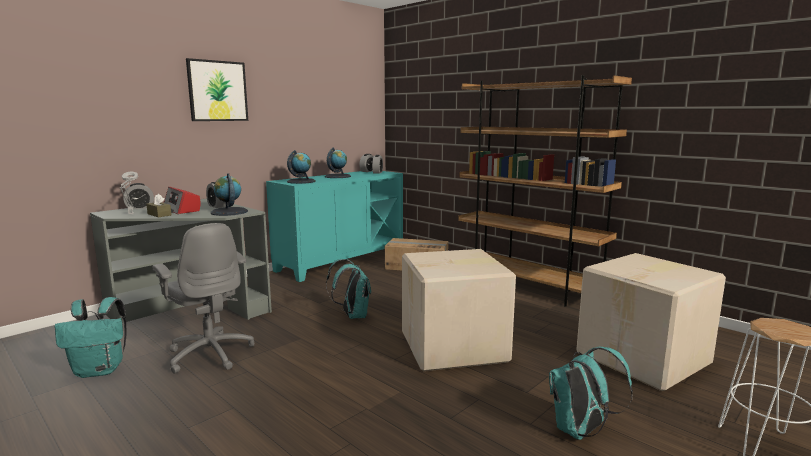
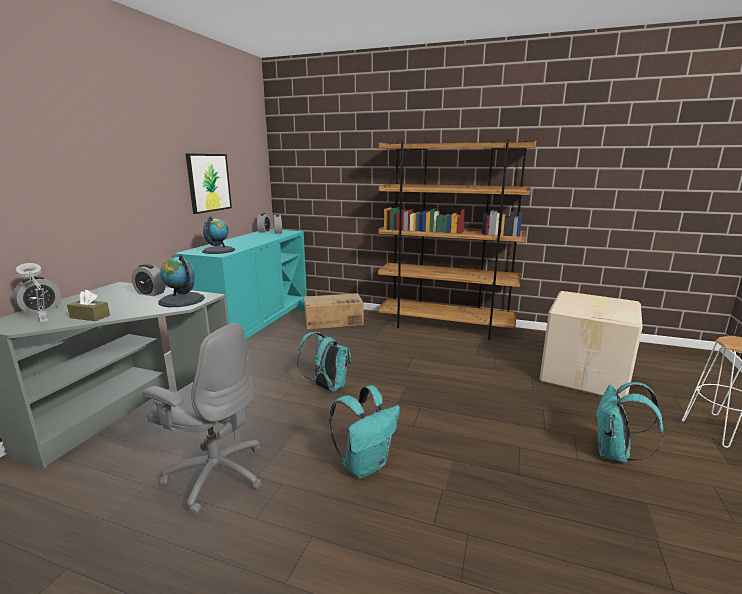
camera: 25 degrees left, 5 degrees up
turquoise backpack [54,297,126,378] -> turquoise backpack moved to [329,385,400,478]
radio [164,187,201,214] -> none
picture [186,58,248,121] -> picture moved to [186,153,232,214]
globe [325,148,351,178] -> none
cardboard box [402,249,516,371] -> none

